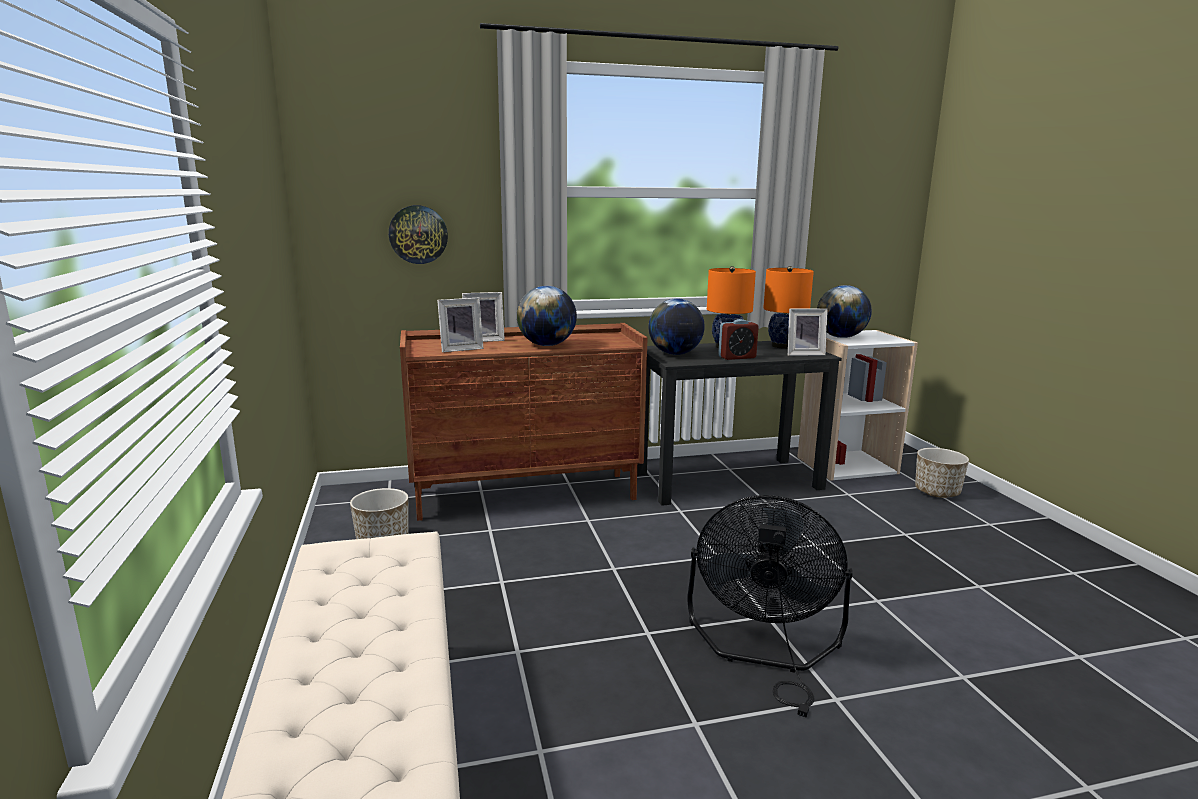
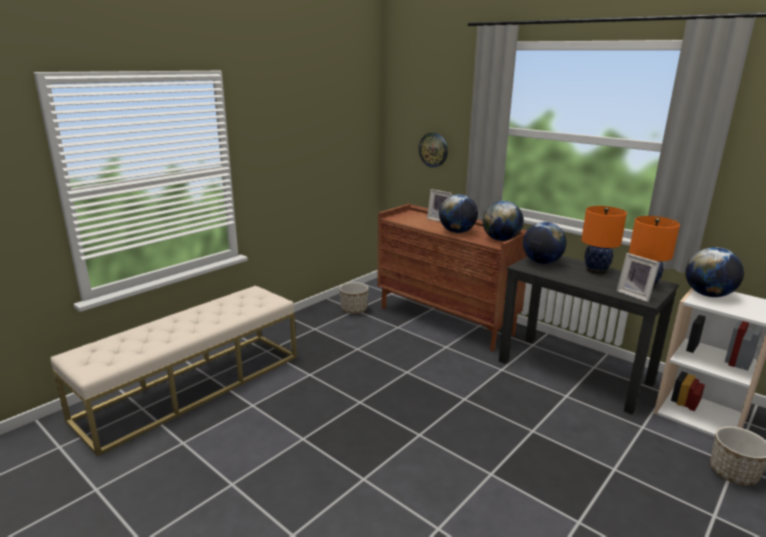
camera: 55 degrees right, 5 degrees up
picture frame [437,298,484,352] -> none
black fan [687,495,853,717] -> none
alarm clock [718,319,759,360] -> none
none -> globe [483,201,524,241]

